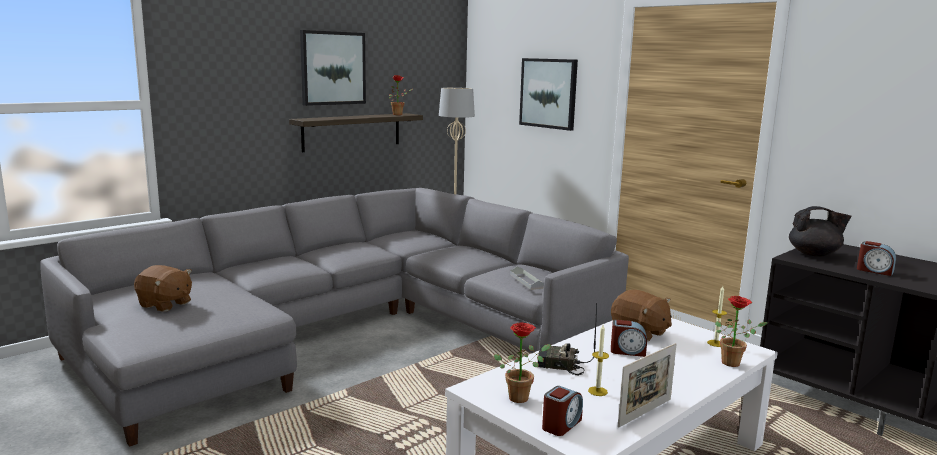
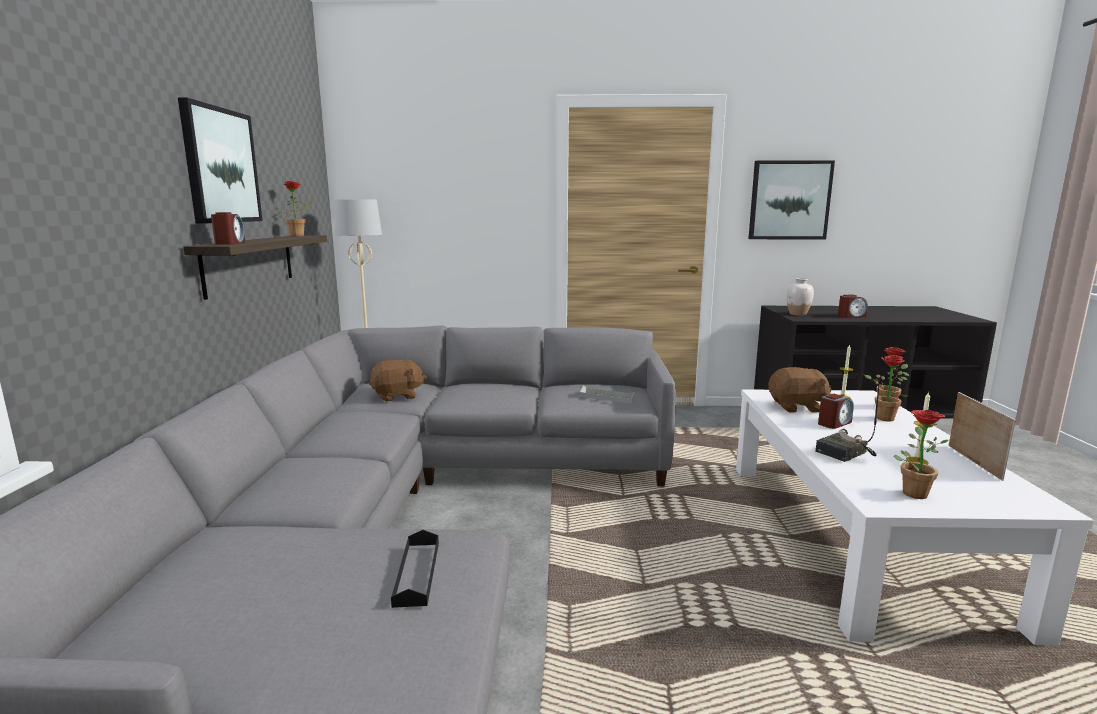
camera: 45 degrees left, 0 degrees up
brown plush toy [134,265,192,312] -> brown plush toy moved to [369,360,427,402]
picture [519,58,578,131] -> picture moved to [748,160,835,239]
alarm clock [542,386,583,436] -> alarm clock moved to [211,212,245,245]
black teapot [789,206,852,256] -> white vase [787,278,814,316]
none -> black tray [391,530,439,608]
none -> potted plant [861,355,908,422]

